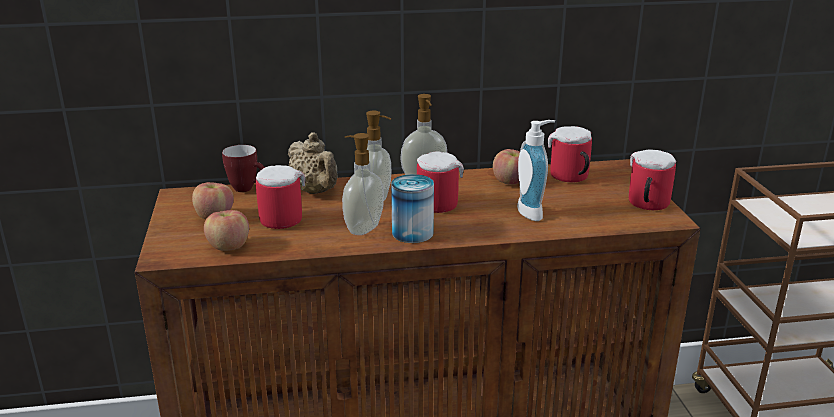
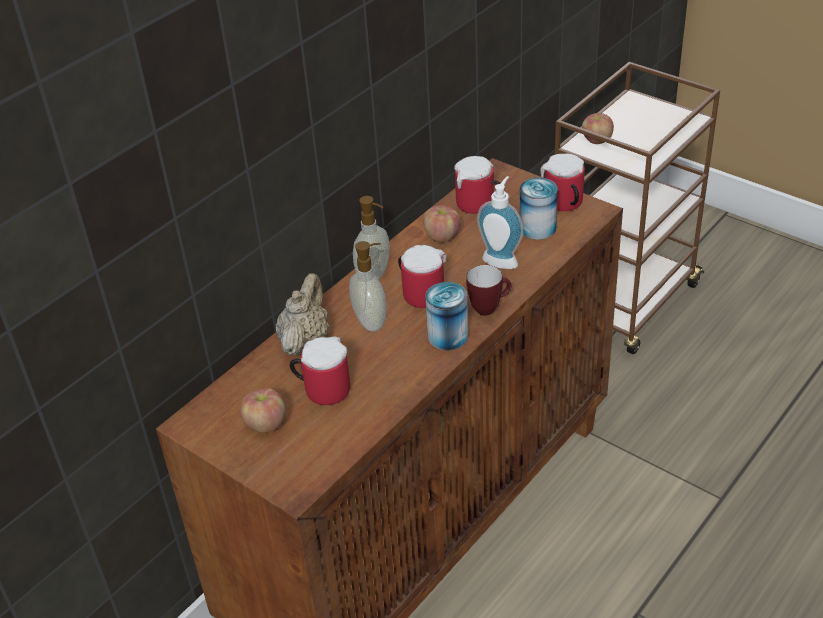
camera: 40 degrees left, 15 degrees up
apple [204,210,249,251] -> apple moved to [582,113,614,144]
mug [222,145,265,192] -> mug moved to [466,265,511,316]
beige teapot [288,132,337,194] -> beige teapot turned 90 degrees counterclockwise [276,273,330,355]
soap dispenser [342,133,384,235] -> none
none -> can [520,178,558,240]

